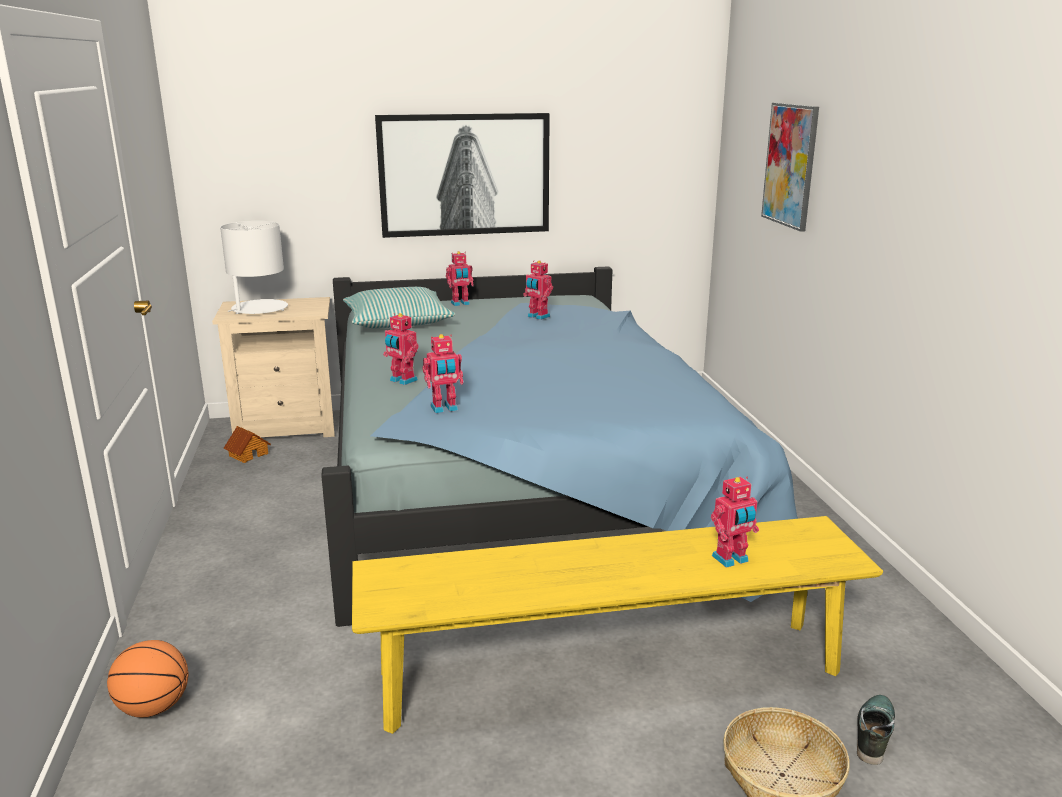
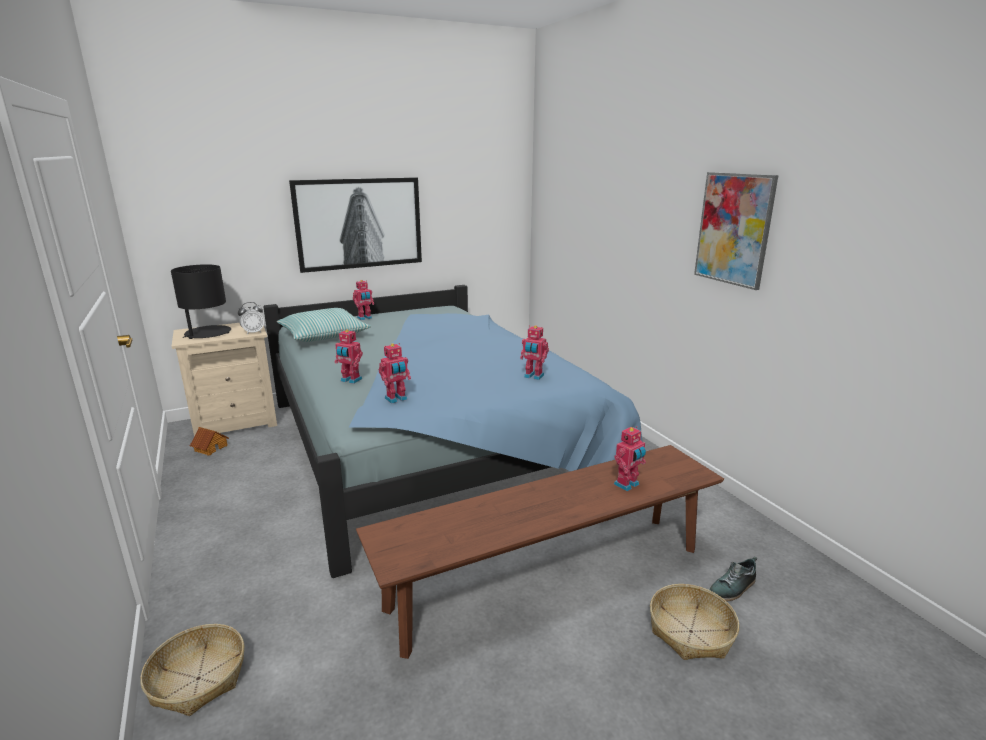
camera: 15 degrees left, 0 degrees up
basketball [107,640,189,718] -> basket [140,624,244,716]
white table lamp [220,221,288,314] -> black table lamp [171,264,231,339]
yellow bench [352,516,883,734] -> brown bench [356,445,724,659]
toy robot [523,260,553,320] -> toy robot moved to [520,325,549,380]
picture [761,103,819,232] -> picture moved to [694,172,778,290]
shoe [857,695,895,765] -> shoe turned 135 degrees counterclockwise [709,556,757,601]
none -> alarm clock [238,302,264,335]

